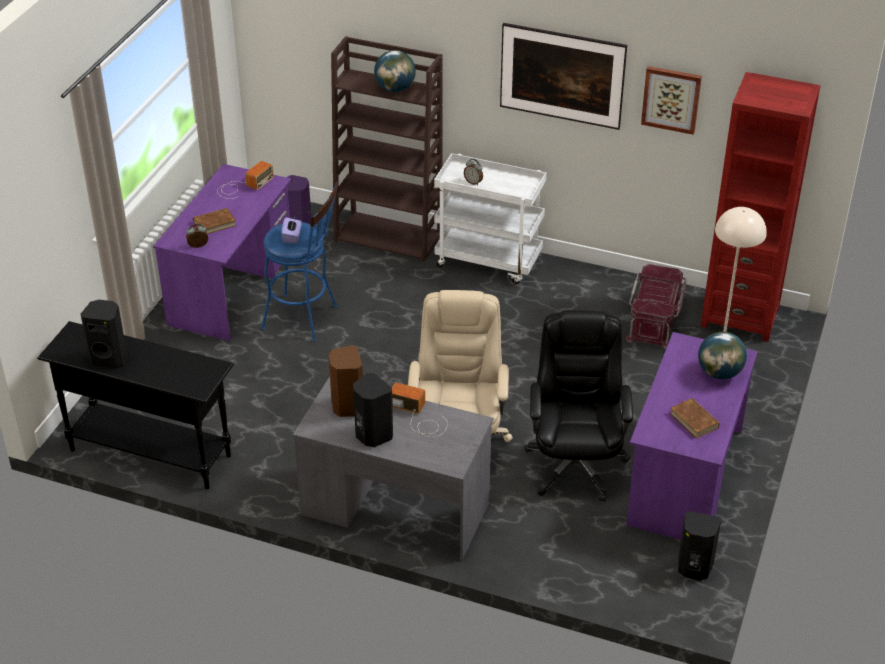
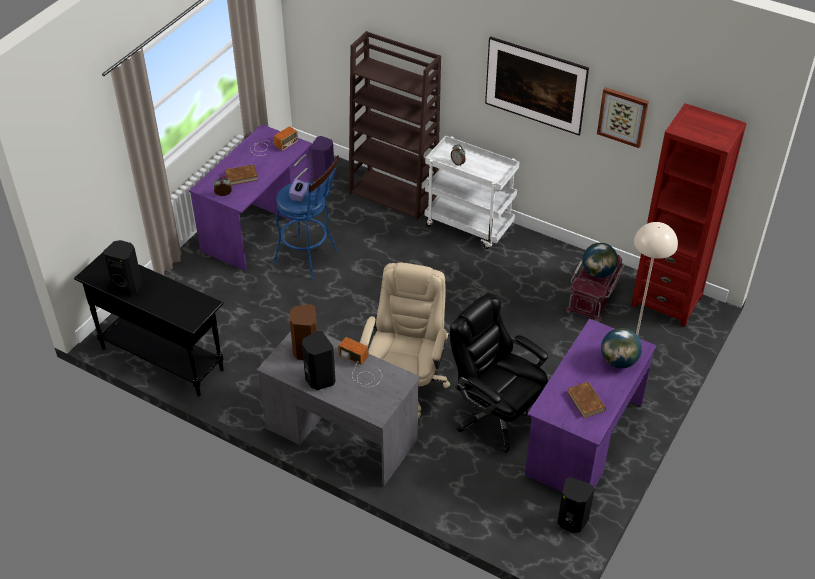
camera: 10 degrees right, 5 degrees up
globe [374,50,416,92] -> globe moved to [582,243,618,278]
black office chair [524,310,633,502] -> black office chair turned 60 degrees counterclockwise [450,293,548,453]

